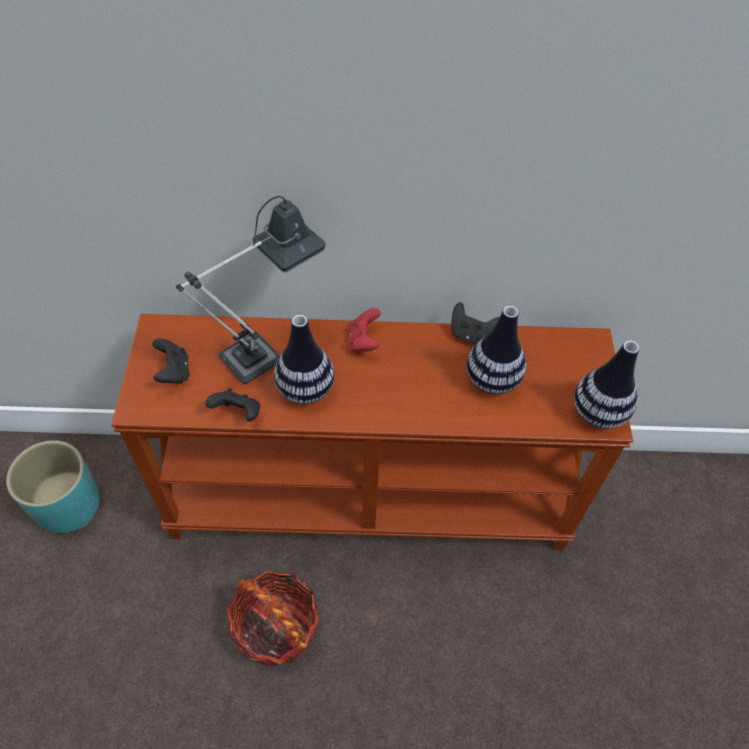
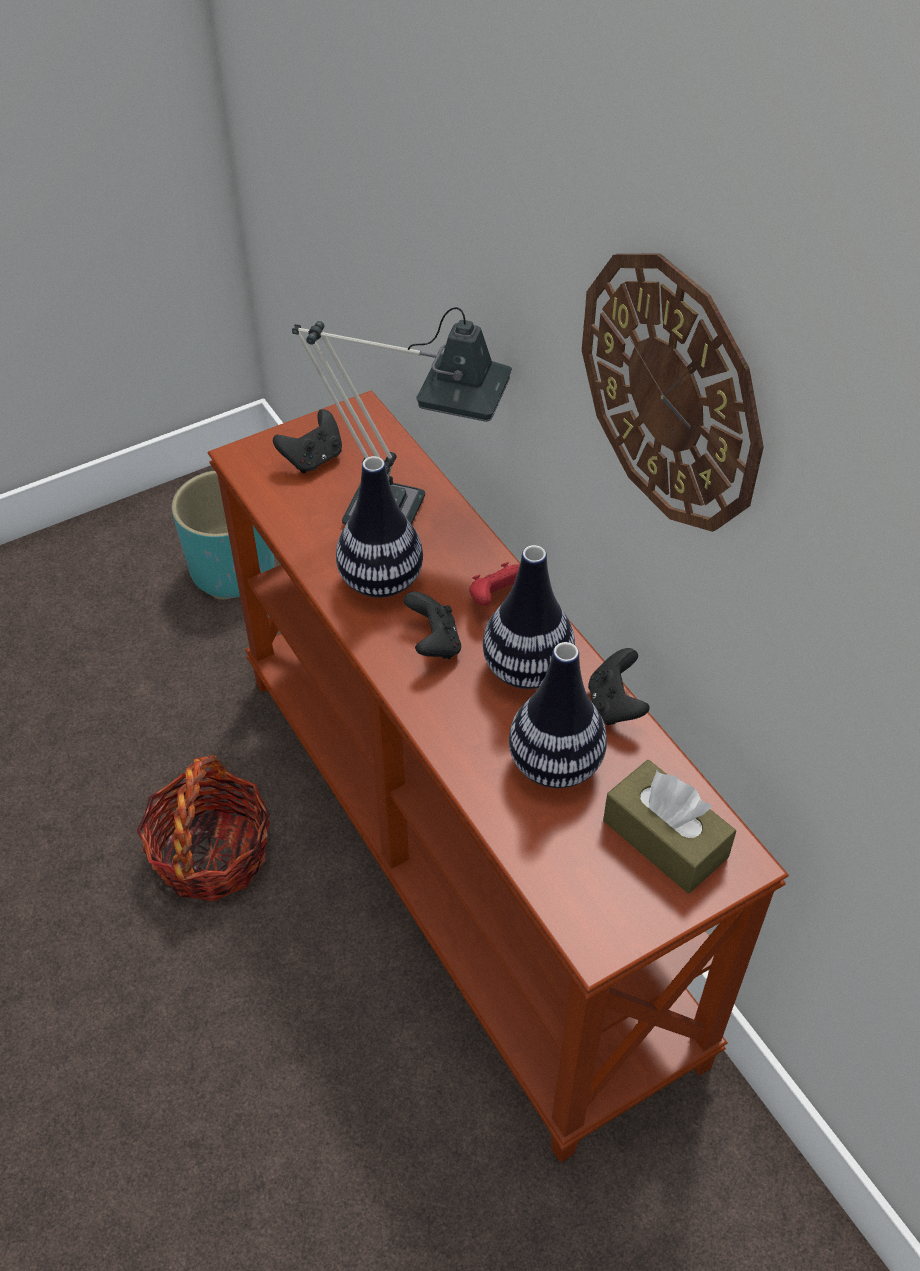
camera: 60 degrees right, 5 degrees down
black game controller [205,388,260,422] -> black game controller moved to [403,591,461,659]
vase [574,340,640,429] -> vase moved to [483,545,575,689]
none -> wall clock [582,254,764,532]
none -> brown tissue box [603,760,736,893]

